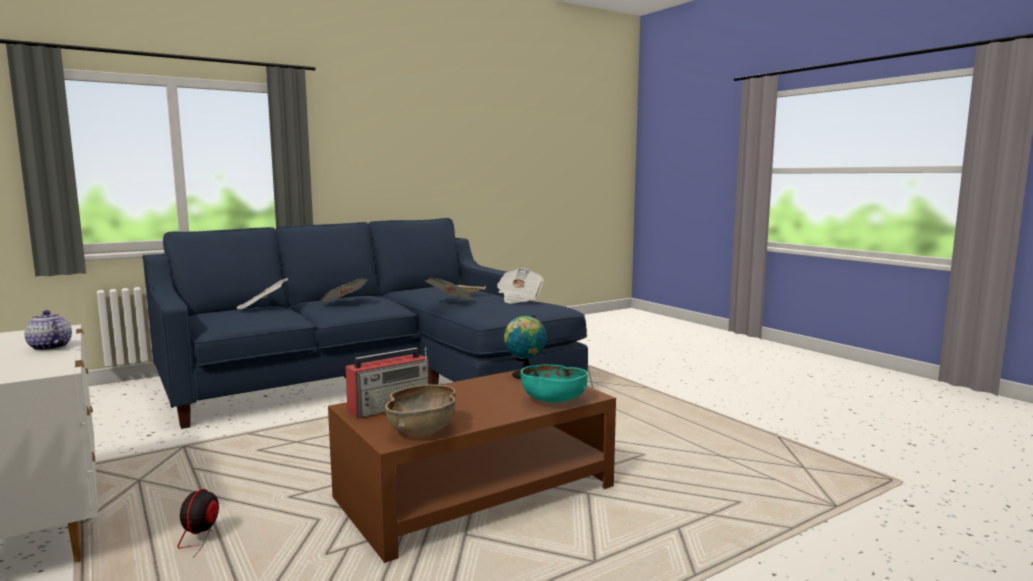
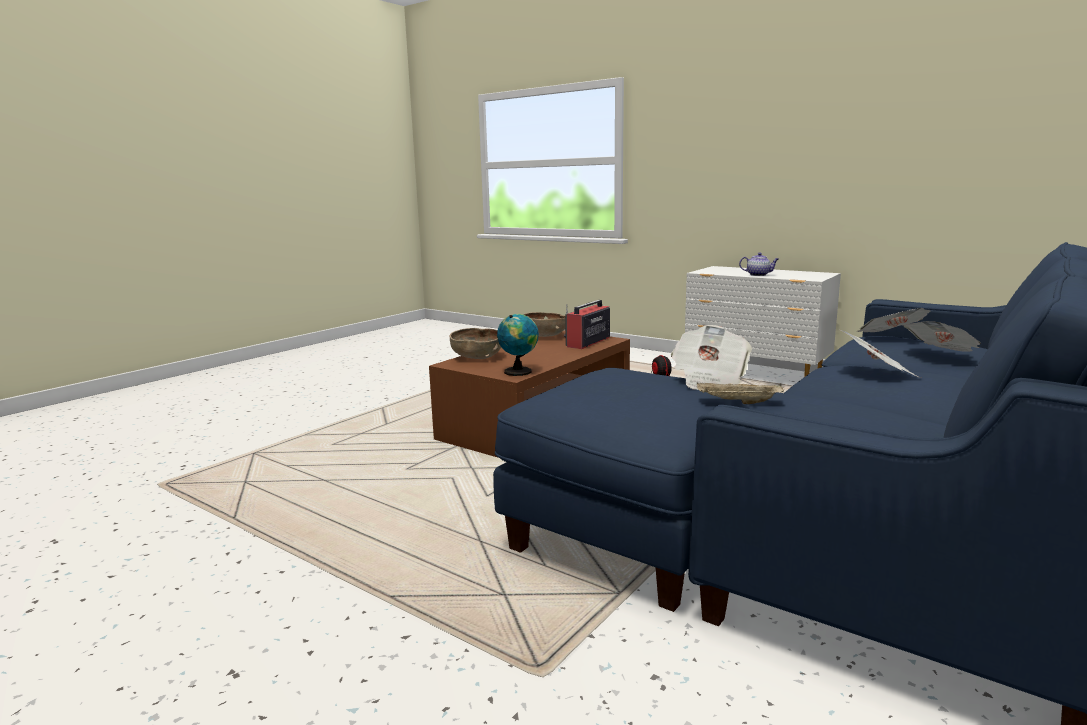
camera: 160 degrees right, 5 degrees up
newspaper [497,268,544,304] -> newspaper moved to [857,308,931,332]
turquoise bowl [521,365,588,403] -> brown bowl [450,328,501,359]

